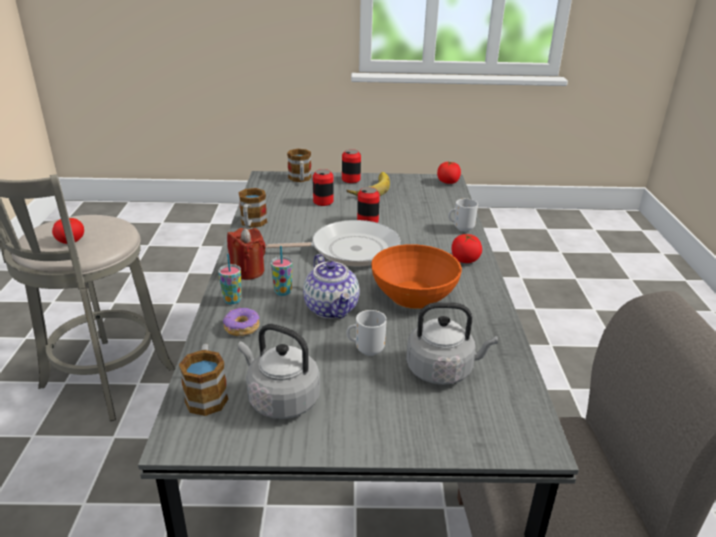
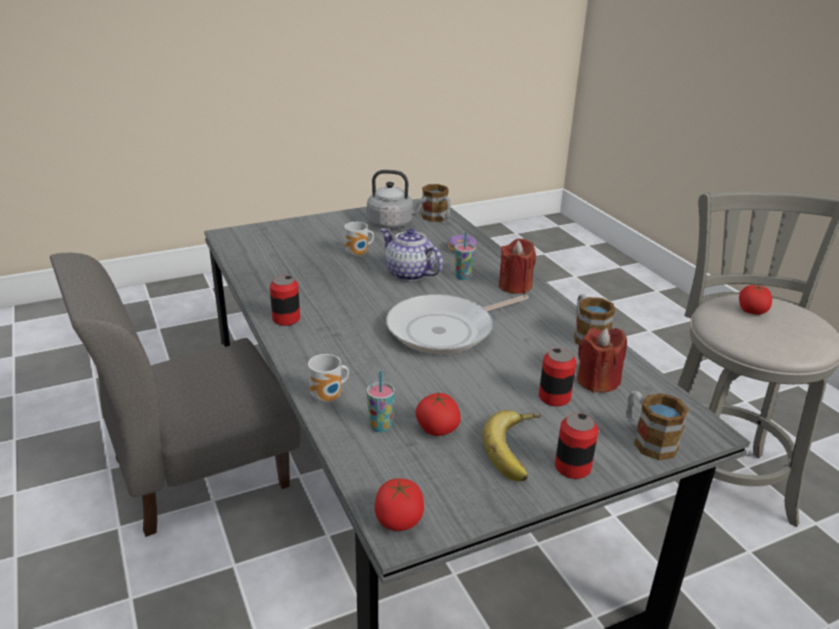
camera: 155 degrees right, 0 degrees up
cup [218,253,241,304] -> cup moved to [367,370,395,432]
can [357,187,380,223] -> can moved to [270,276,300,326]
orange bowl [371,244,462,309] -> none
grey kettle [406,302,498,385] -> none
tomato [451,234,482,263] -> tomato moved to [416,392,461,436]
none -> red candle [577,328,627,393]

